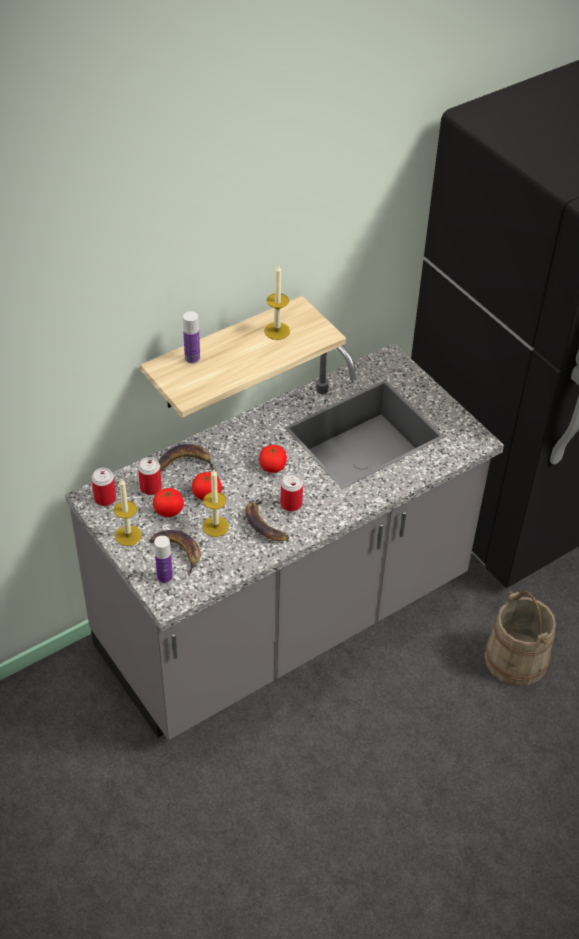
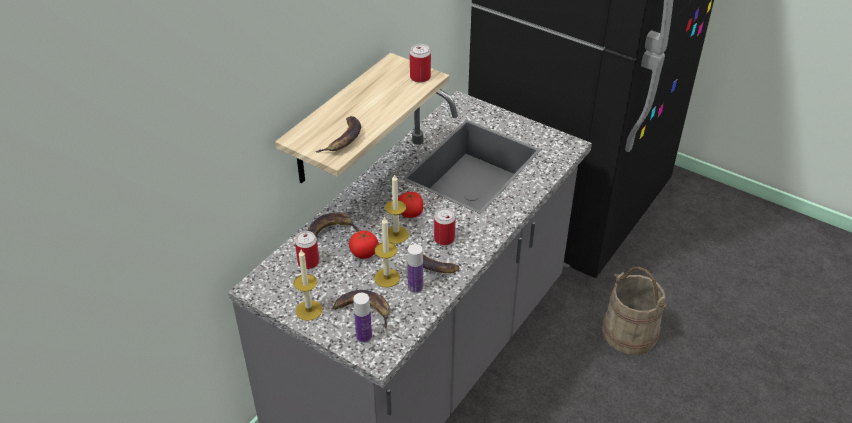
camera: 20 degrees left, 5 degrees down
can [91,468,116,506] -> can moved to [410,44,431,83]
tomato [153,488,184,517] -> none
bottle [183,311,200,364] -> bottle moved to [407,244,423,293]
candle [264,264,290,340] -> candle moved to [385,174,409,244]
none -> banana [315,116,361,153]

